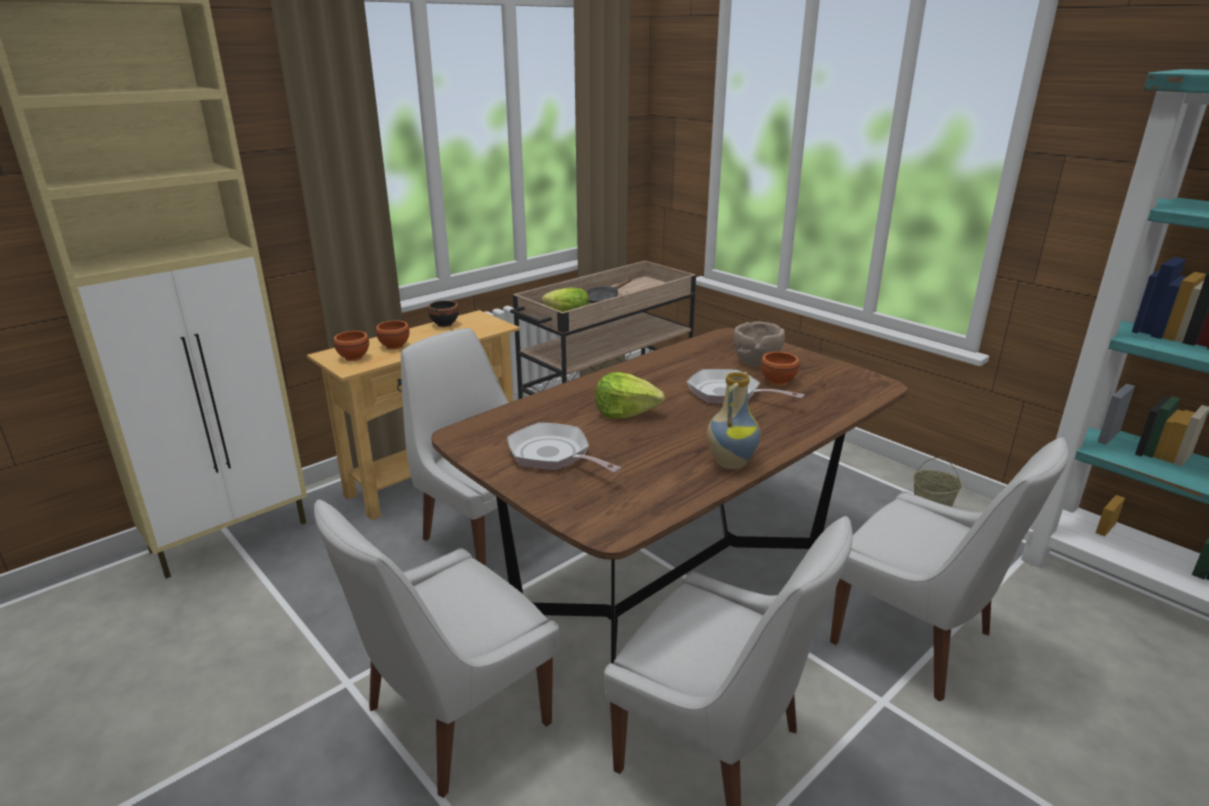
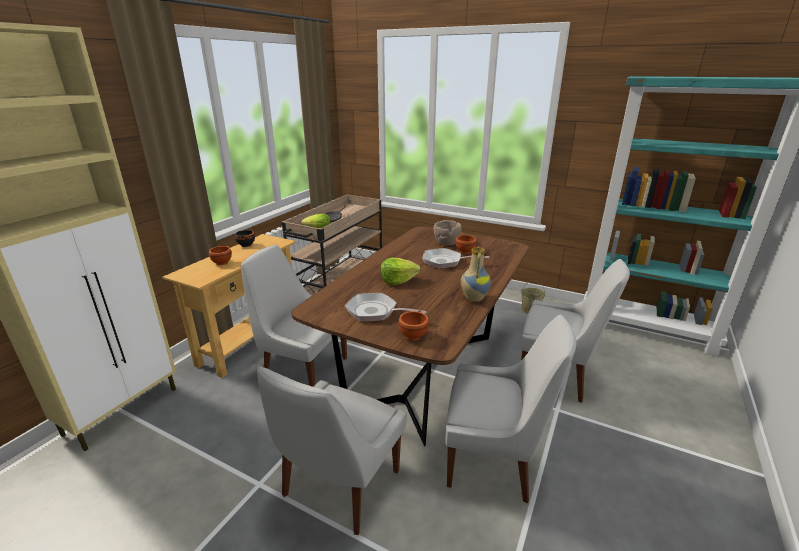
camera: 20 degrees left, 0 degrees up
brown bowl [334,331,369,361] -> brown bowl moved to [398,311,429,340]

